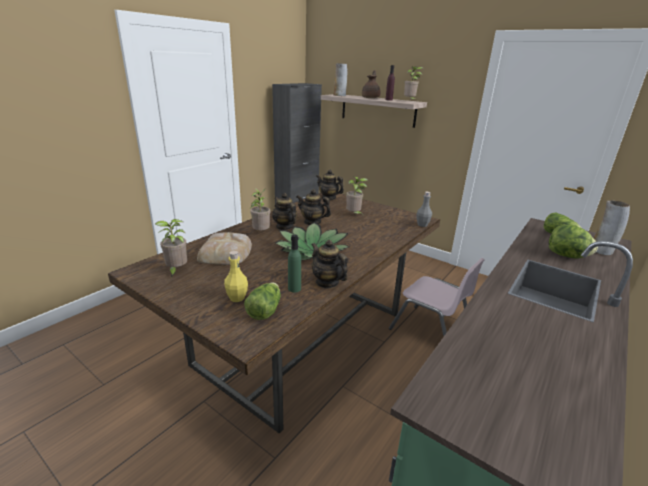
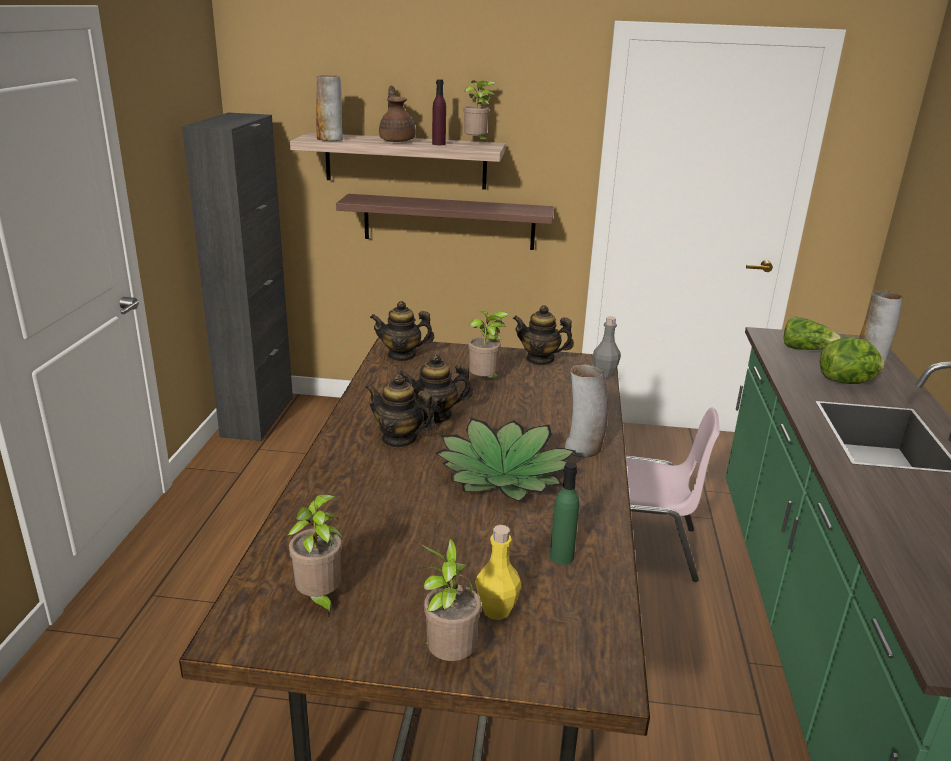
camera: 30 degrees left, 0 degrees up
bread [197,232,252,265] -> none
lettuce [244,282,281,320] -> none
potted plant [250,188,270,230] -> potted plant moved to [419,538,481,661]
teapot [312,240,348,288] -> teapot moved to [513,305,574,365]
none -> shelf [336,194,554,250]
none -> vase [565,364,608,457]

